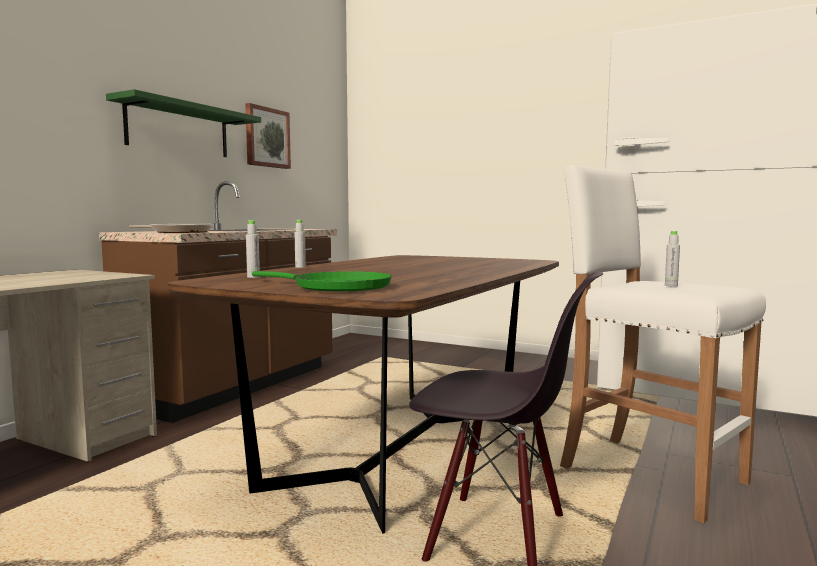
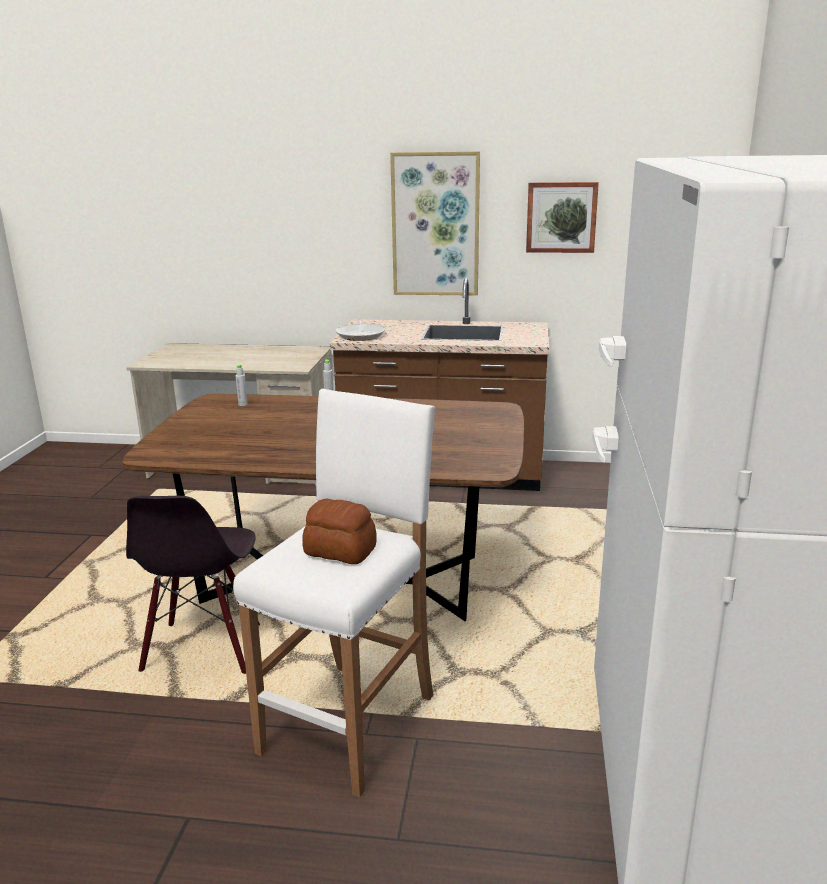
camera: 70 degrees right, 15 degrees up
green shelf [106,89,261,157] -> picture [390,151,480,296]
green frying pan [252,271,392,291] -> none
grey bottle [665,231,680,286] -> bread [302,499,376,564]

